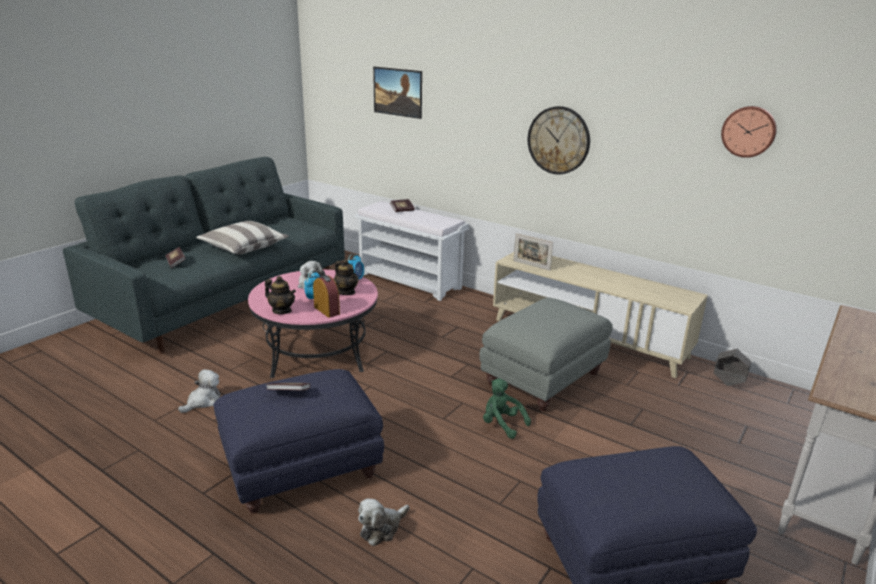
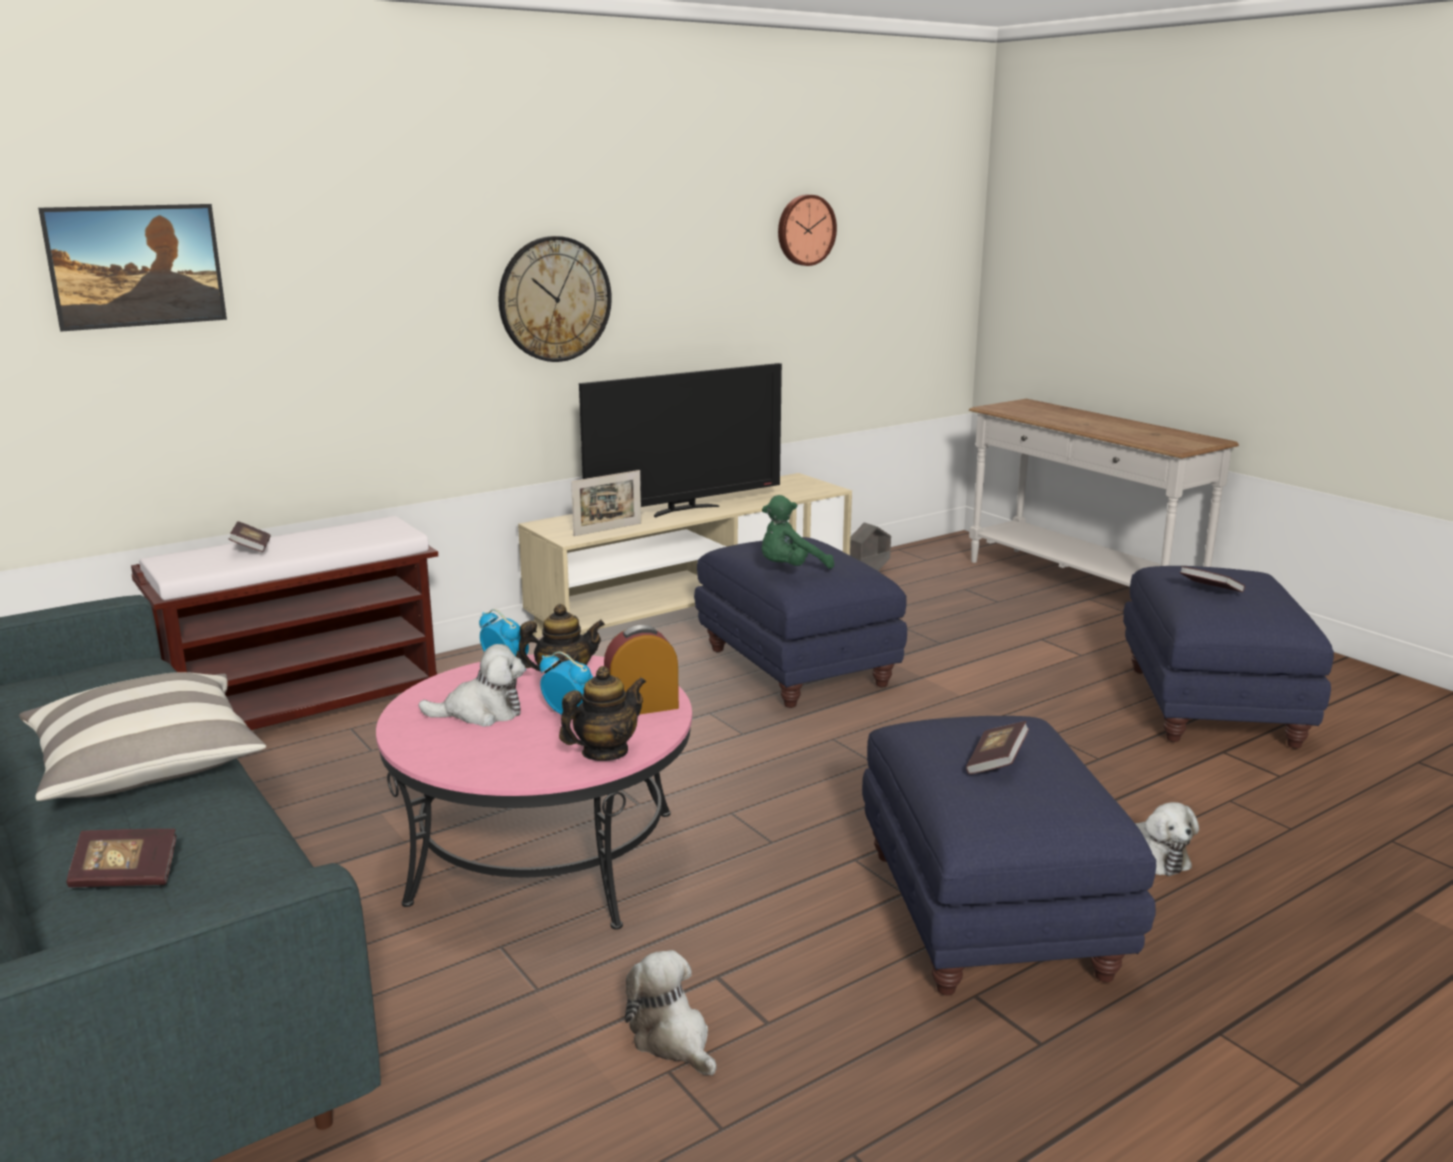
camera: 70 degrees left, 5 degrees down
white bench [354,201,469,301] -> brown bench [131,516,438,730]
grey ottoman [479,298,613,411] -> blue ottoman [694,537,907,708]
green plush toy [483,379,531,439] -> green plush toy moved to [761,495,834,569]
none -> television [579,363,782,518]
none -> book [1180,566,1245,592]

